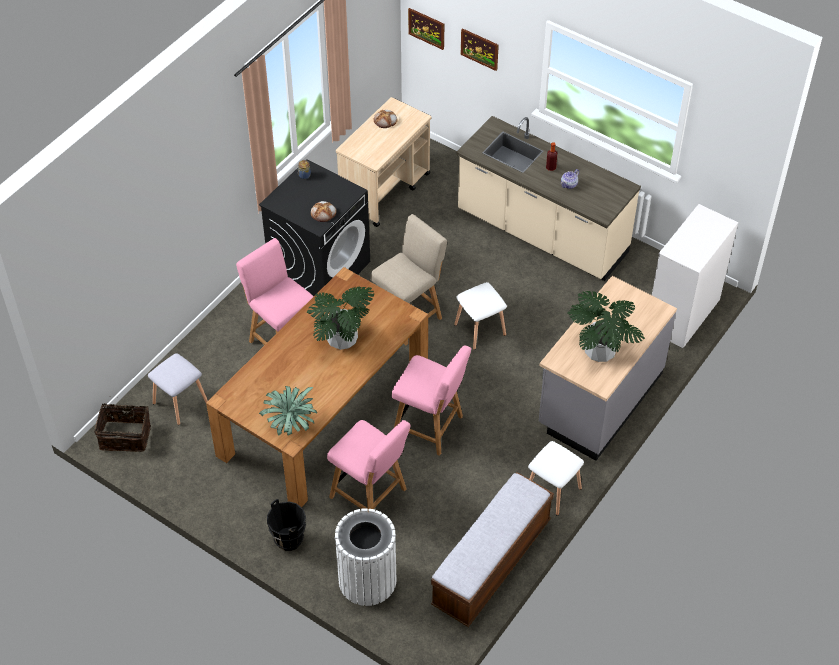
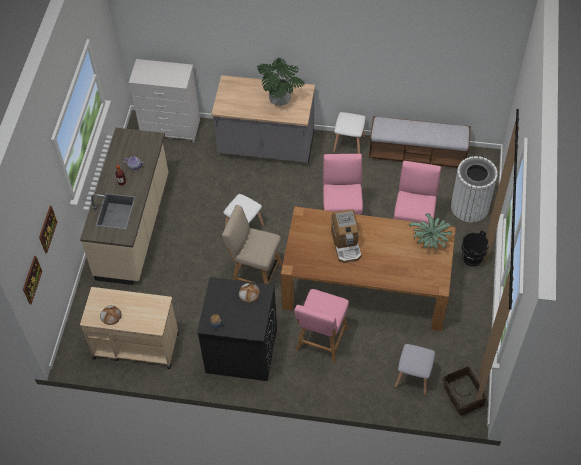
camera: 115 degrees left, 5 degrees up
potted plant [307,287,374,350] -> coffee machine [331,209,361,263]

